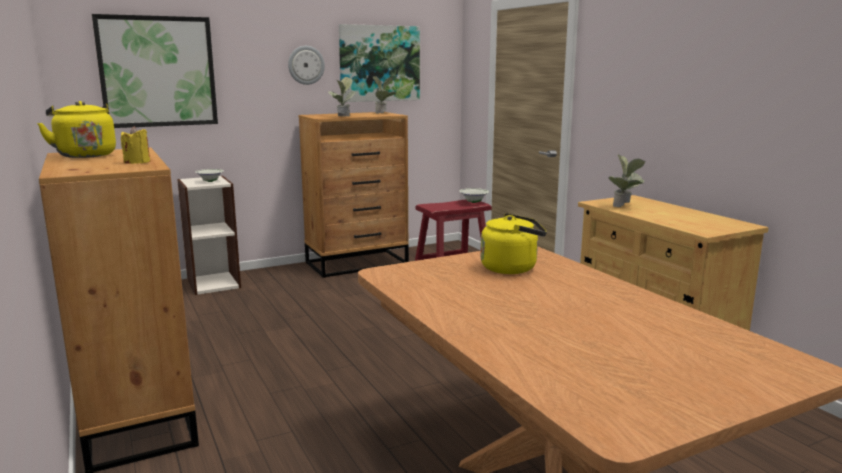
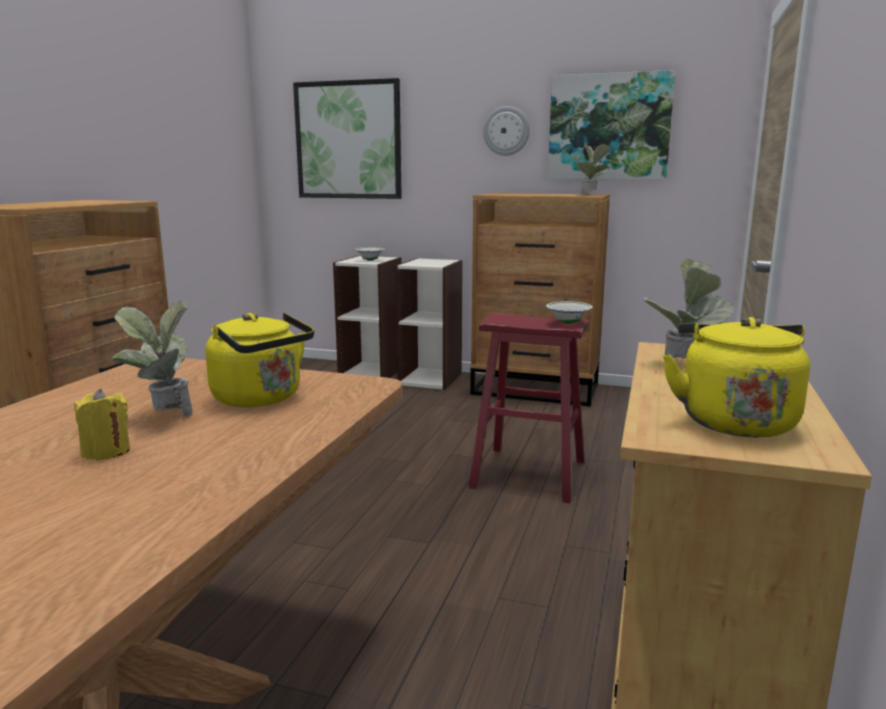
camera: 45 degrees right, 0 degrees up
yellow kettle [37,101,116,158] -> yellow kettle moved to [663,317,810,437]
yellow candle [121,126,150,164] -> yellow candle moved to [74,388,130,461]
potted plant [328,77,356,117] -> potted plant moved to [112,301,192,417]
none -> bookcase [395,258,463,390]

